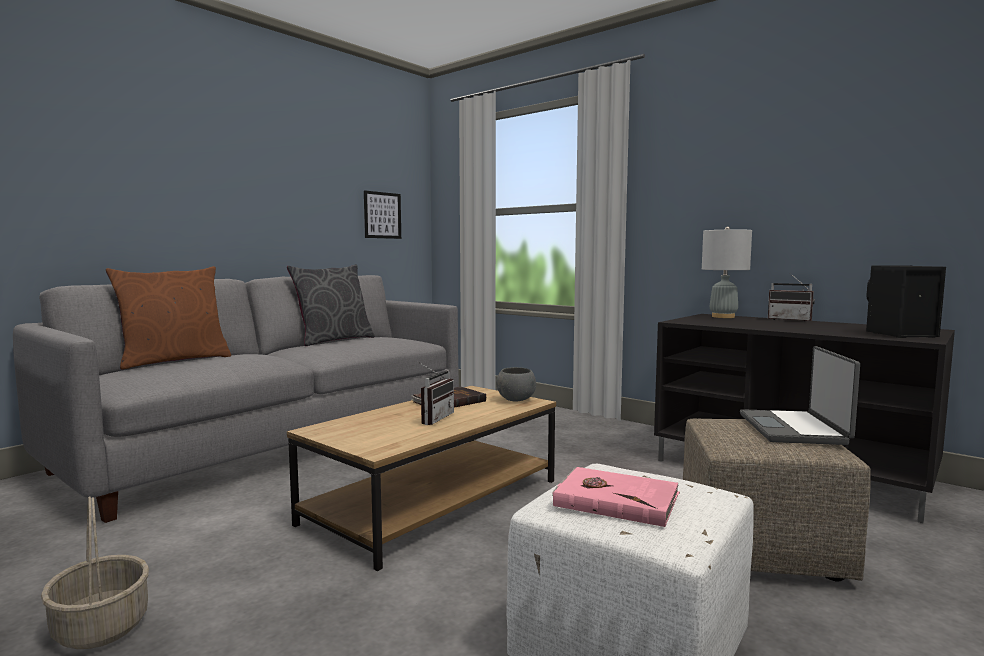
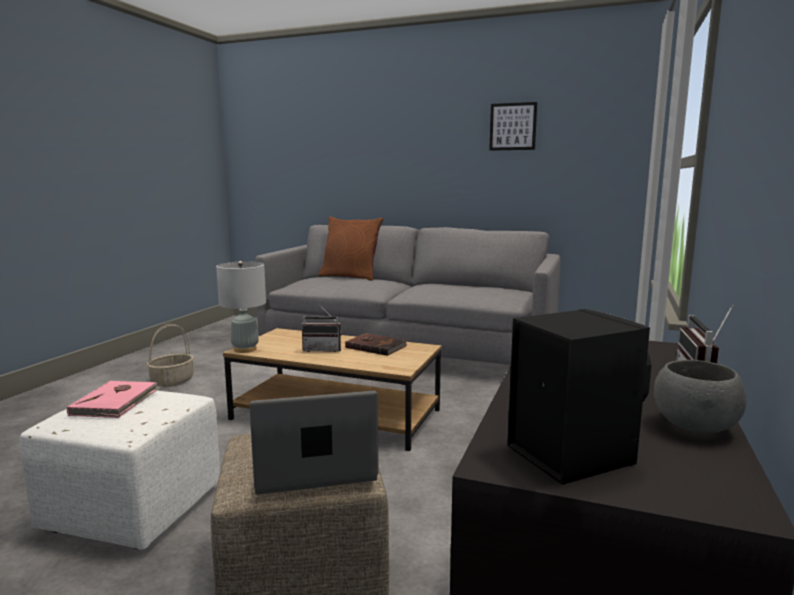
camera: 70 degrees right, 5 degrees up
grey pillow [287,264,375,346] -> none
picture [364,191,401,239] -> picture moved to [489,102,537,151]
grey bowl [496,367,536,402] -> grey bowl moved to [654,360,746,433]
grey table lamp [702,227,752,318] -> grey table lamp moved to [216,261,266,353]

